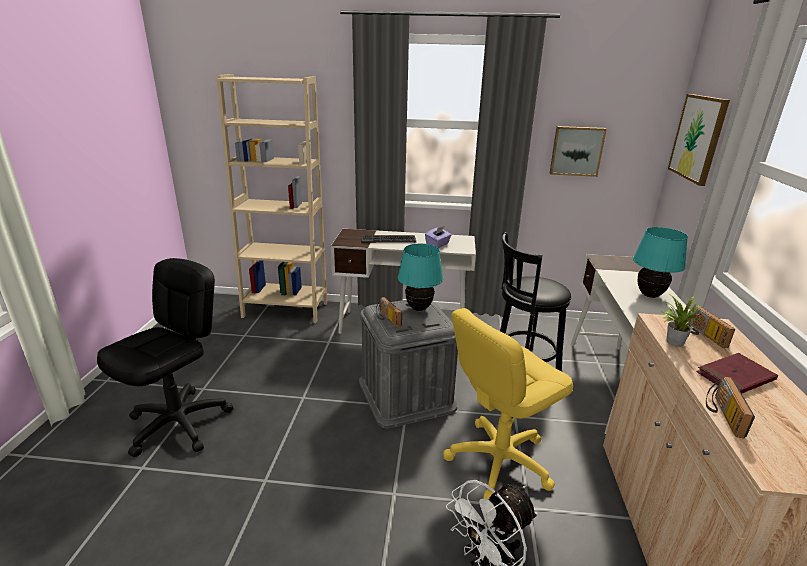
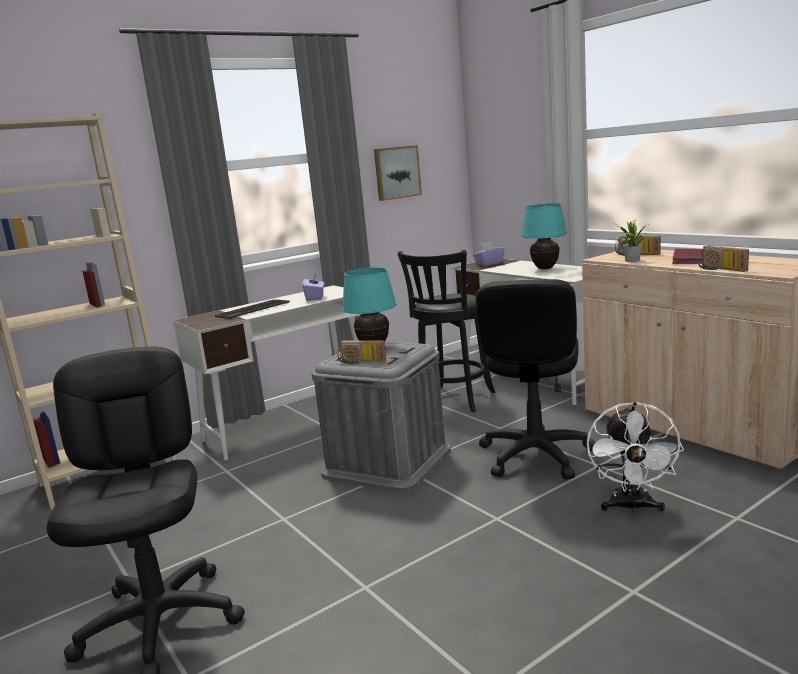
camera: 40 degrees left, 10 degrees down
yellow office chair [443,308,573,500] -> black office chair [476,279,596,480]
picture [668,94,730,186] -> none
none -> purple tissue box [473,241,505,266]

